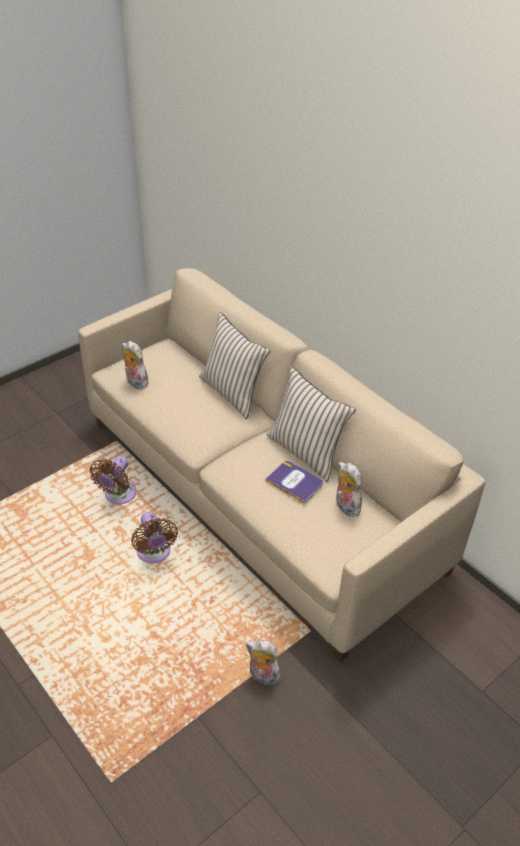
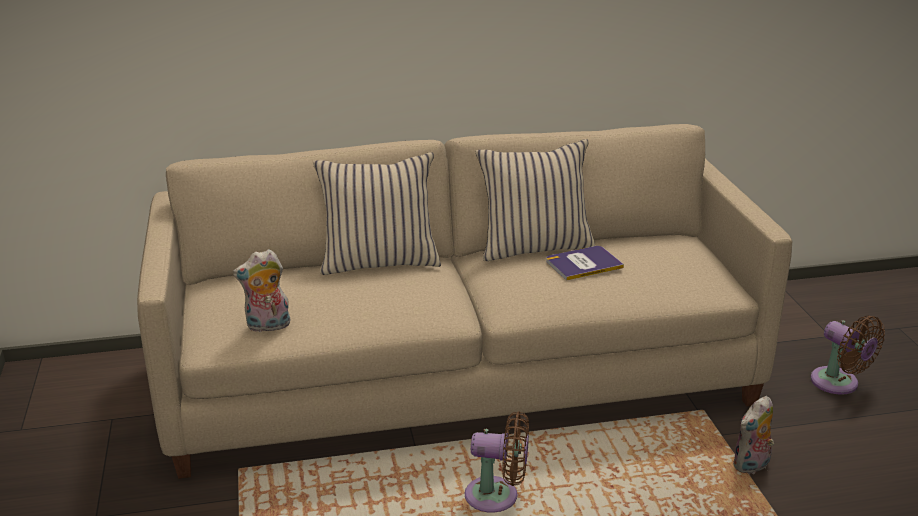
camera: 60 degrees left, 15 degrees down
brown fan [90,456,136,504] -> brown fan moved to [811,316,885,395]
plush toy [336,462,362,517] -> none

